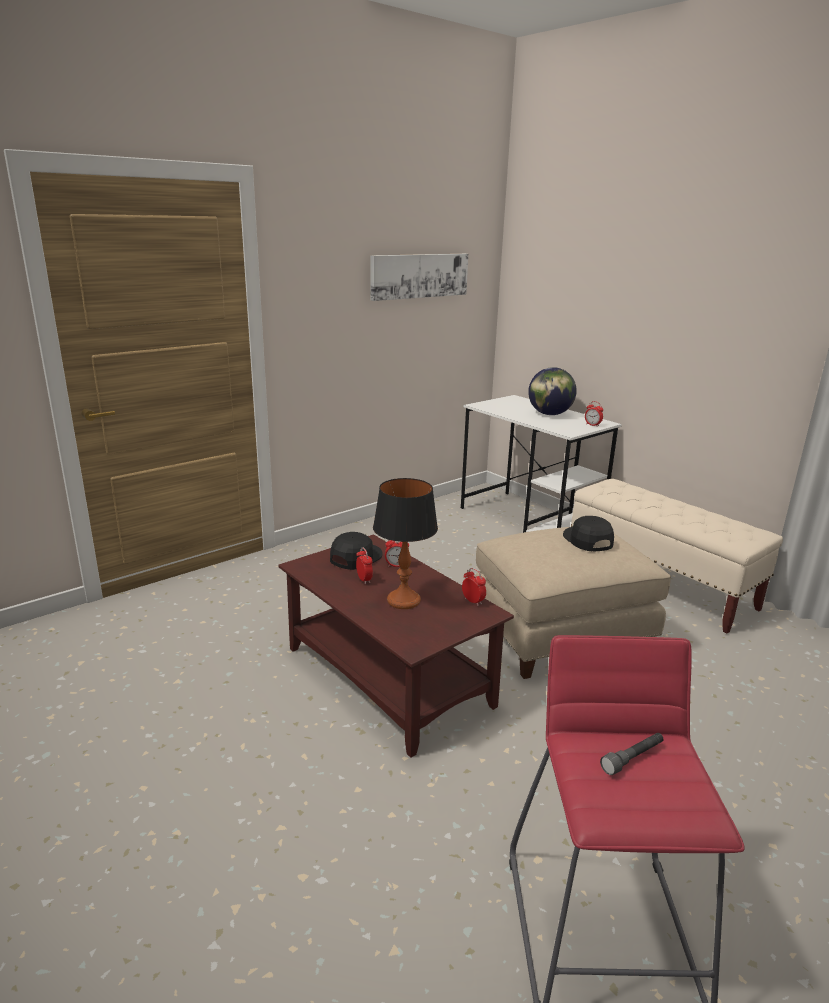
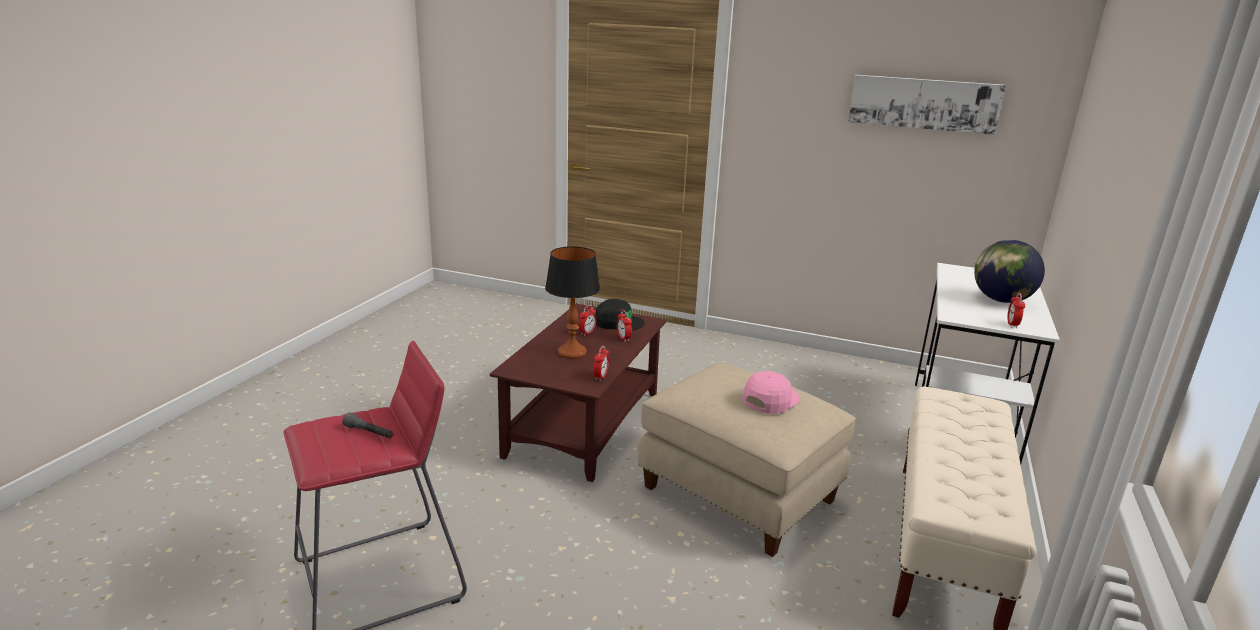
camera: 60 degrees right, 0 degrees up
black cap [563,516,614,551] -> pink cap [742,371,799,414]

